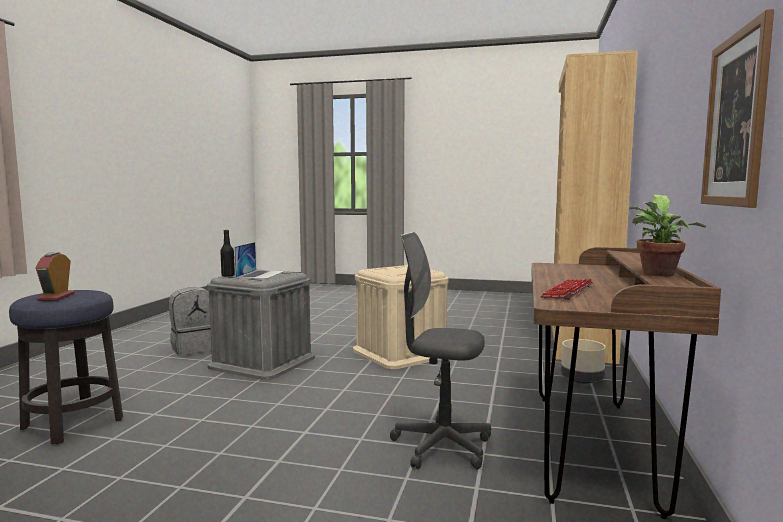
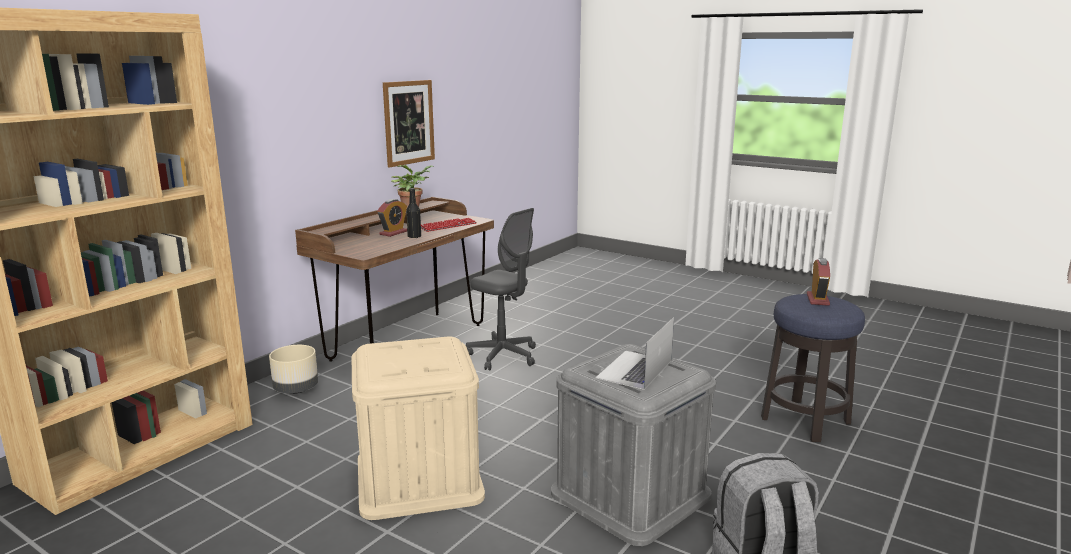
camera: 160 degrees left, 10 degrees up
black bottle [220,230,235,277] -> black bottle moved to [406,188,421,238]
none -> alarm clock [377,199,407,237]

